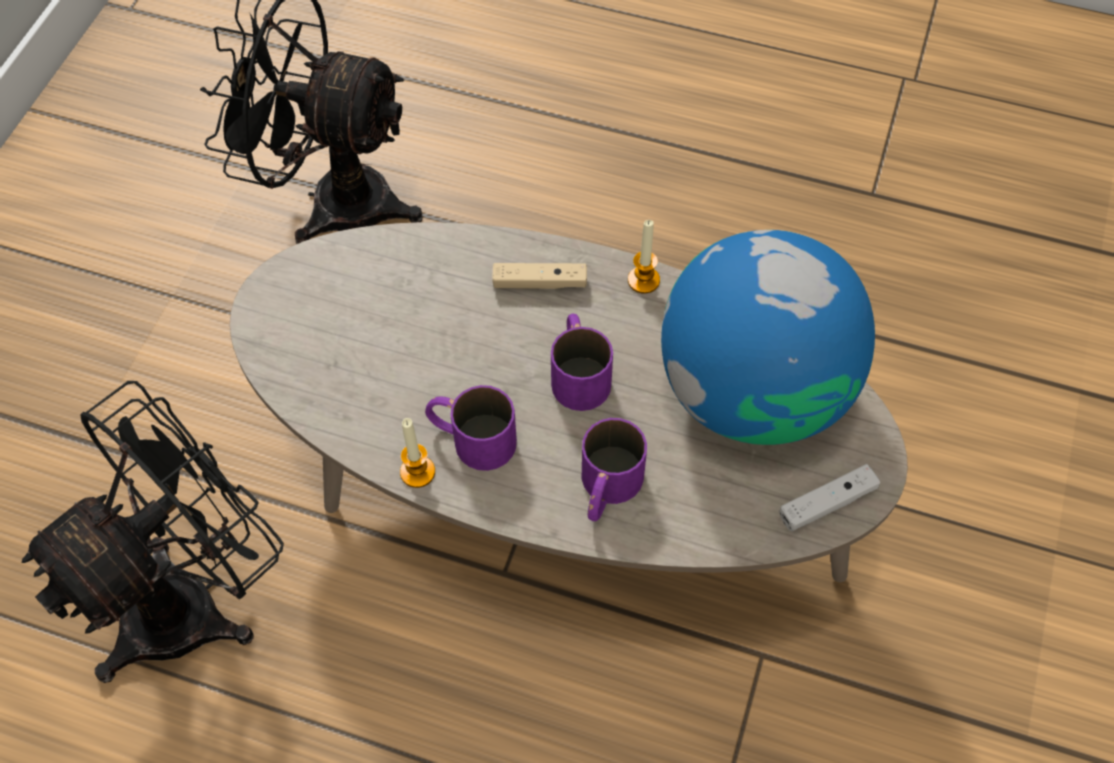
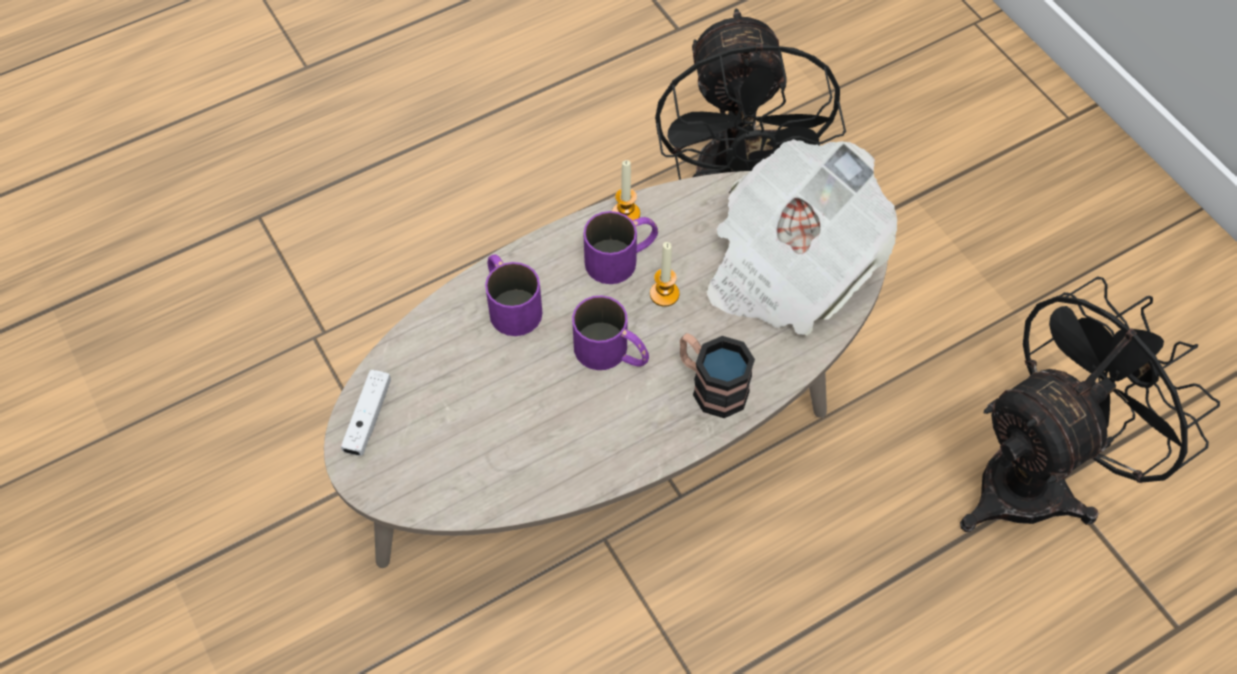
camera: 130 degrees right, 0 degrees up
beige game controller [492,263,587,289] -> mug [680,333,755,418]
candle [628,220,660,294] -> candle moved to [650,242,679,307]
globe [661,230,875,445] -> none
none -> newspaper [707,139,897,335]

